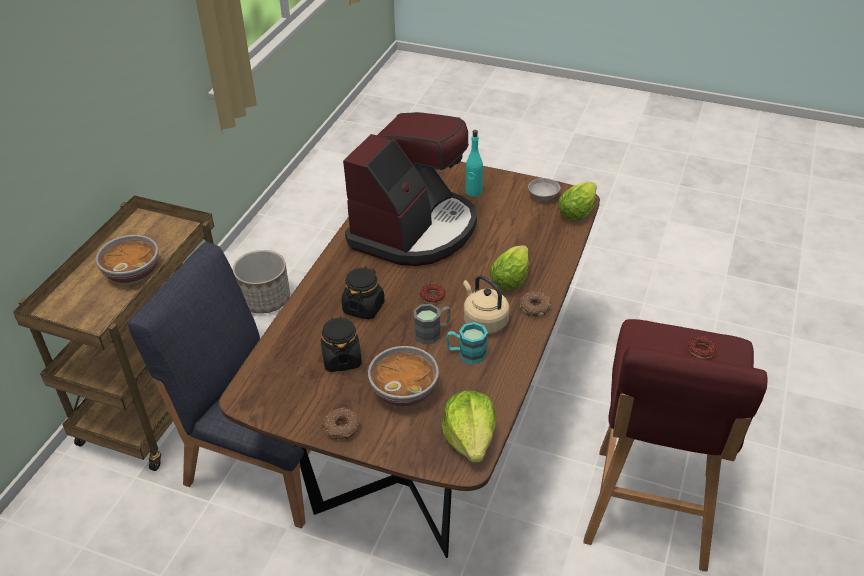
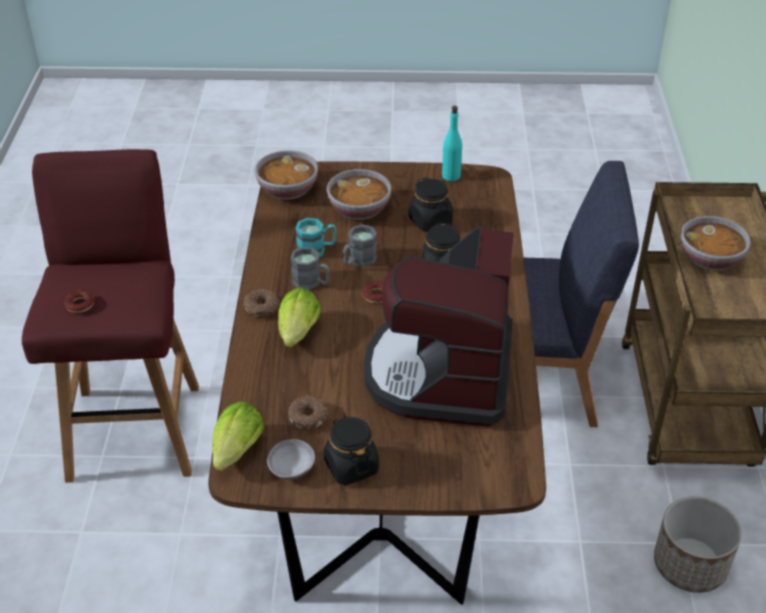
camera: 160 degrees right, 0 degrees up
donut [323,408,361,440] -> donut moved to [288,396,328,430]
lettuce [442,391,496,463] -> bowl [255,150,318,199]
beige kettle [463,275,509,334] -> grey mug [291,247,330,290]
turquoise bottle [466,130,483,197] -> turquoise bottle moved to [442,105,462,181]
none -> black jar [324,415,379,485]

